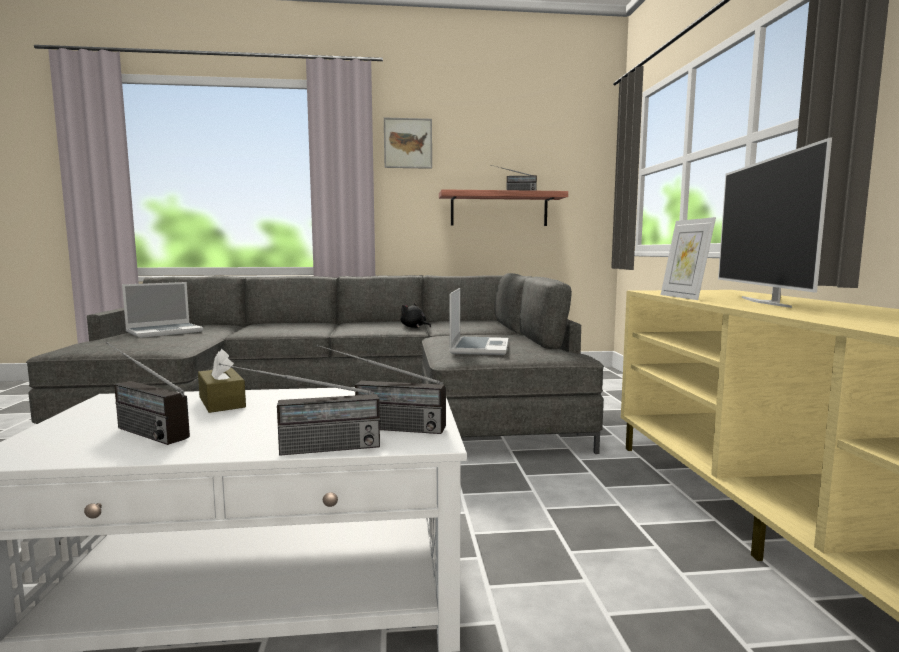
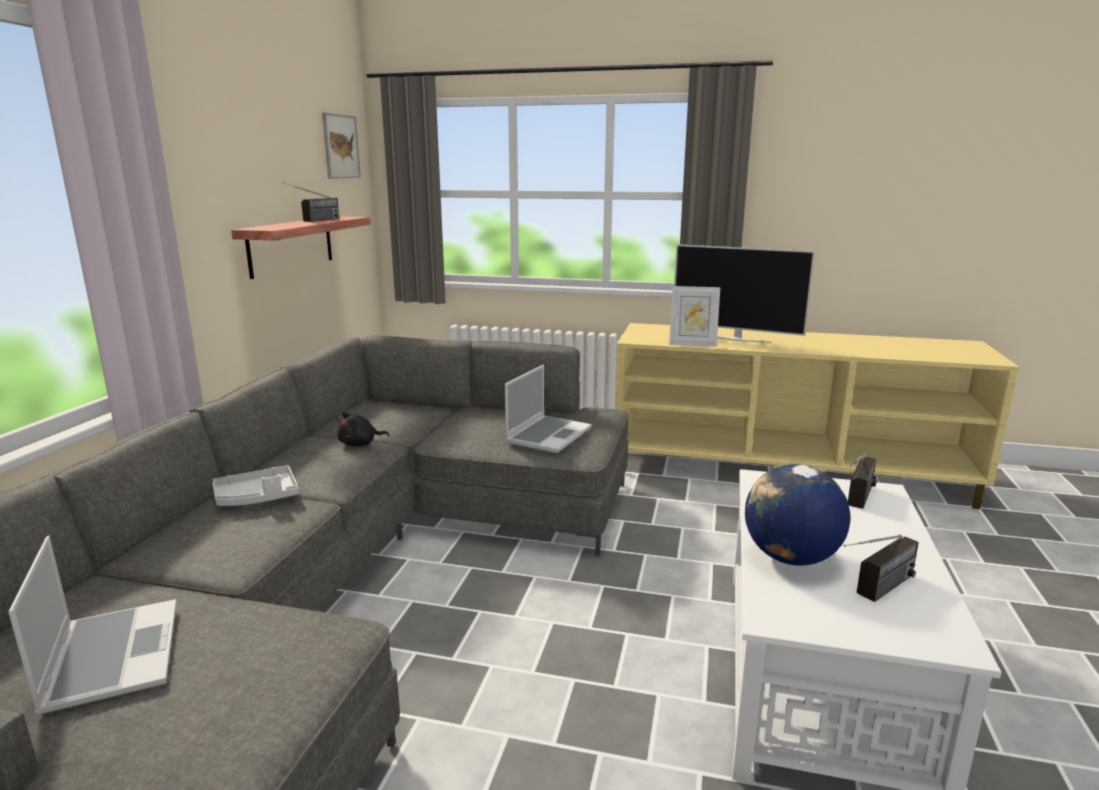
camera: 70 degrees left, 10 degrees up
brown tissue box [198,349,246,413] -> globe [745,464,851,566]
radio [219,363,380,456] -> none
picture [384,117,432,169] -> picture moved to [322,112,361,179]
laptop [449,288,508,355] -> laptop turned 90 degrees clockwise [505,365,591,453]
none -> grey tray [212,465,299,506]

